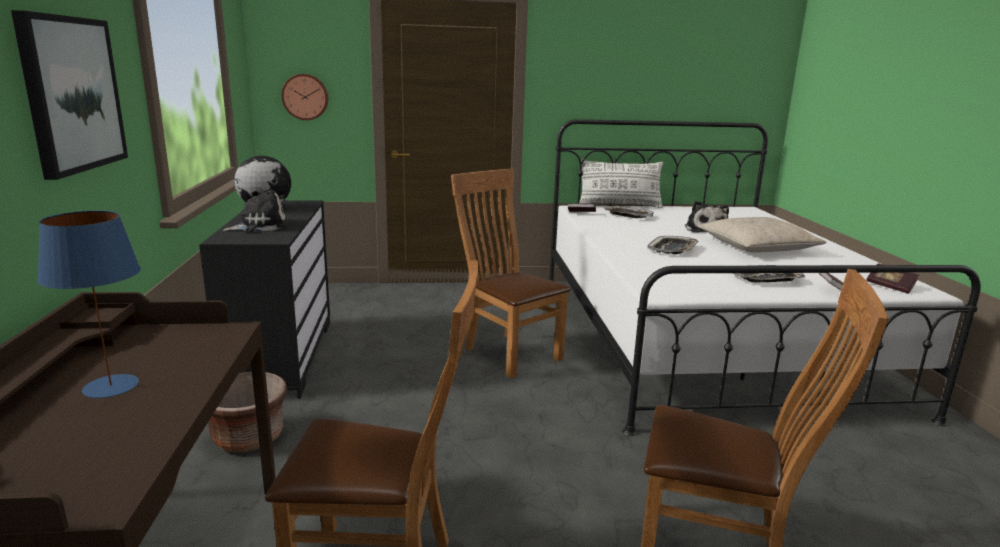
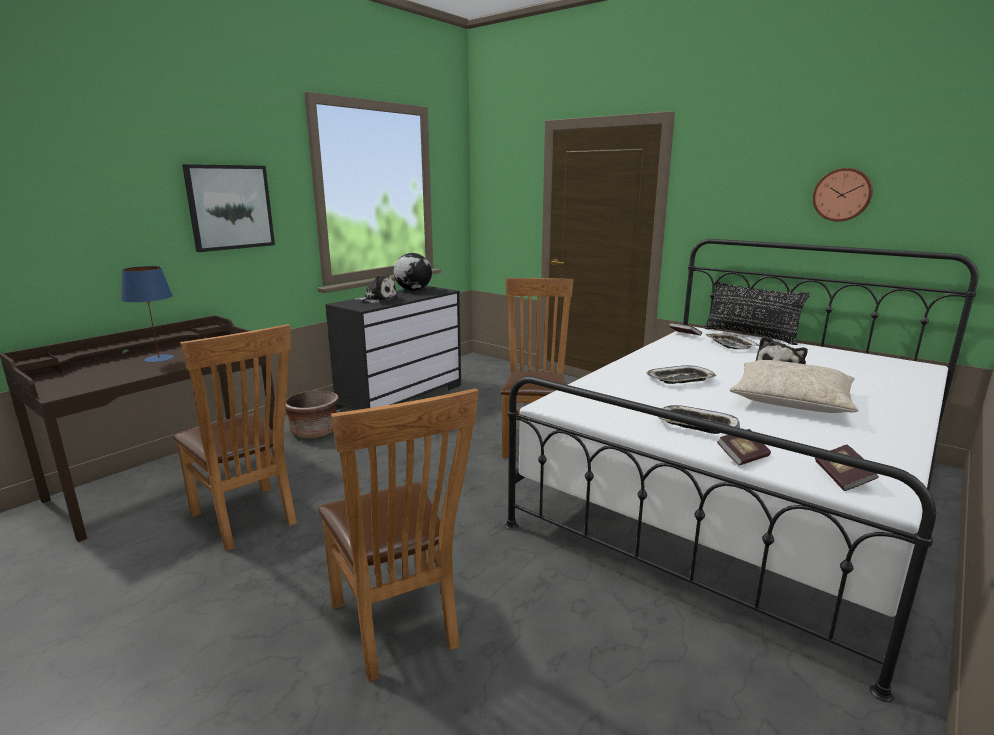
camera: 45 degrees right, 0 degrees up
wall clock [281,74,328,120] -> wall clock moved to [813,168,873,222]
white pillow [579,160,663,208] -> black pillow [704,281,810,345]

